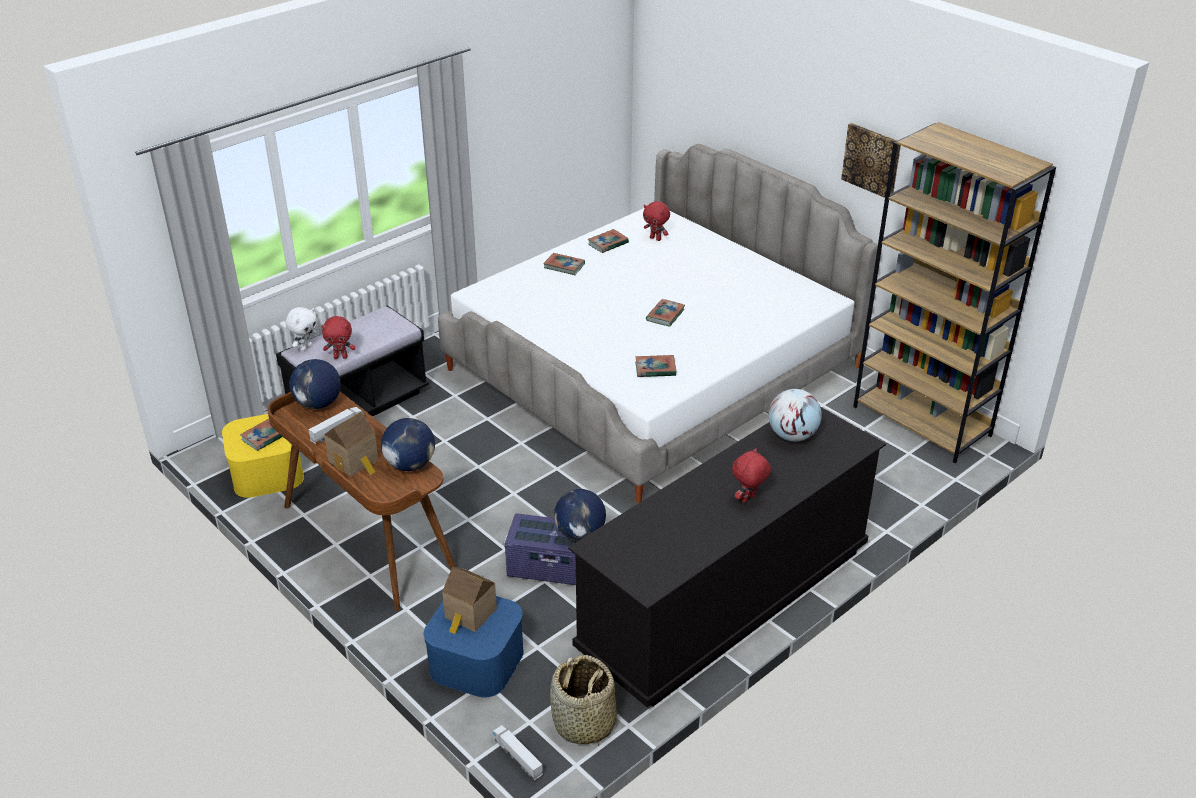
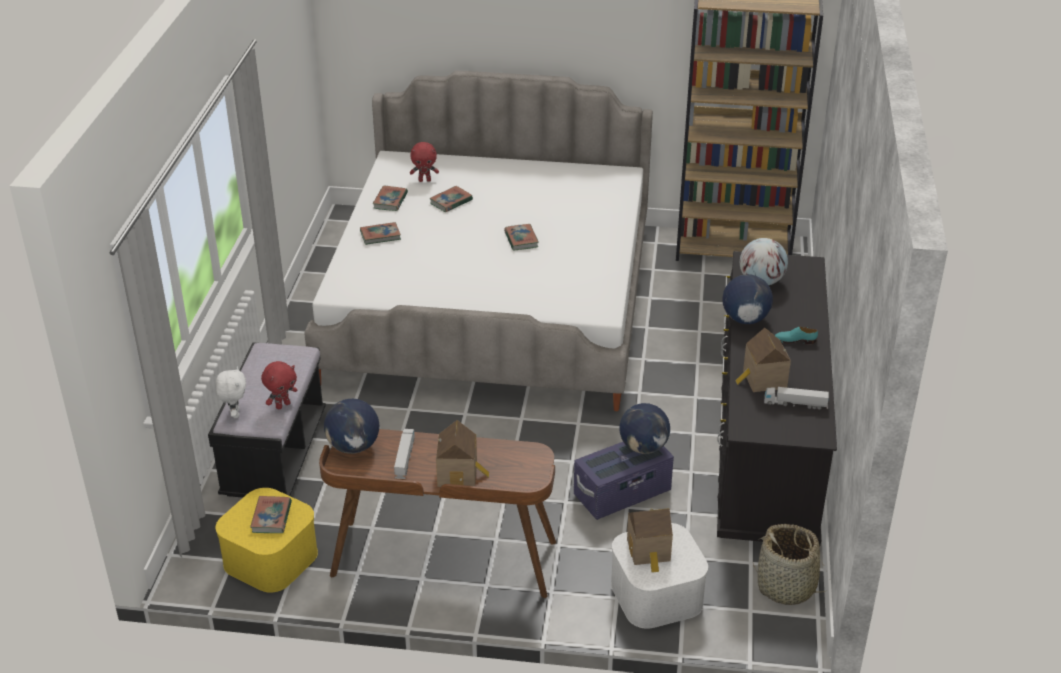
camera: 40 degrees left, 0 degrees up
globe [381,418,435,471] -> globe moved to [722,274,773,324]
blue storage box [424,596,524,697] -> white storage box [611,523,708,629]
toy truck [492,725,543,780] -> toy truck moved to [764,387,829,410]
book [635,355,676,377] -> book moved to [429,186,473,212]
red plush toy [732,448,771,503] -> turquoise shoe [775,327,818,344]
picture [841,123,901,198] -> none
none -> toy house [735,328,791,392]

